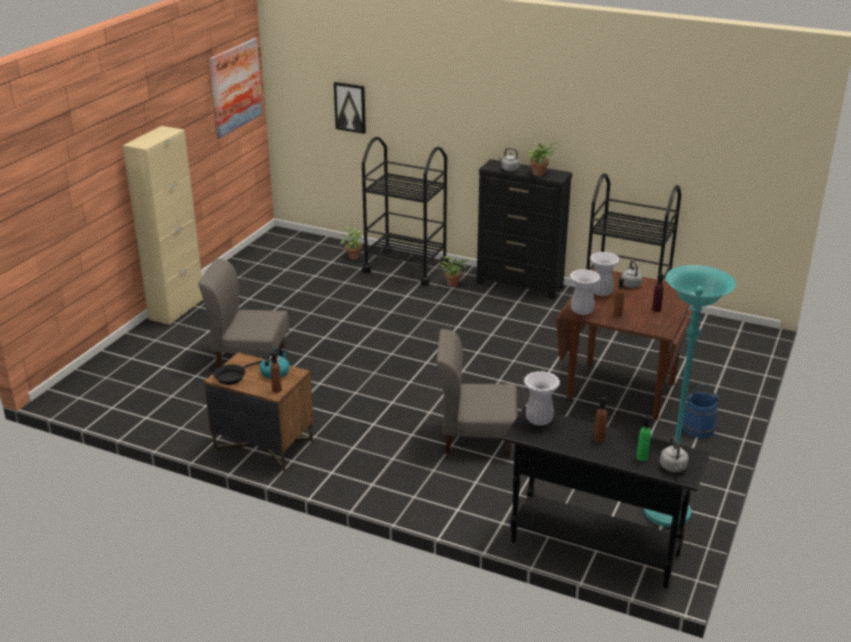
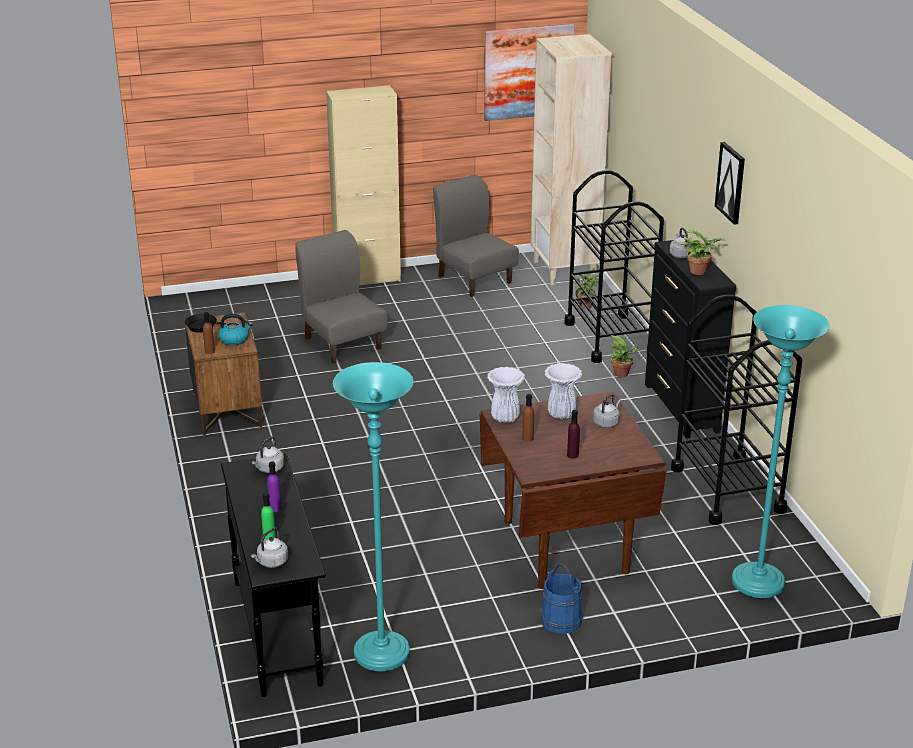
camera: 50 degrees right, 0 degrees up
picture [334,82,366,134] -> picture moved to [715,142,745,225]
grey chair [436,329,517,457] -> grey chair moved to [433,175,519,297]
white vase [523,371,560,426] -> grey kettle [252,436,284,473]
brown bottle [594,397,607,442] -> purple bottle [267,461,281,512]
none -> beige bookcase [531,34,612,286]
none -> turquoise floor lamp [732,305,830,598]

